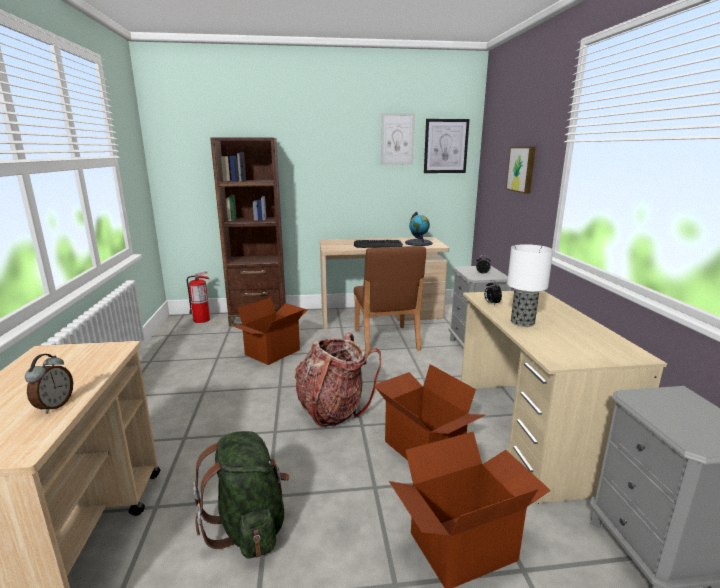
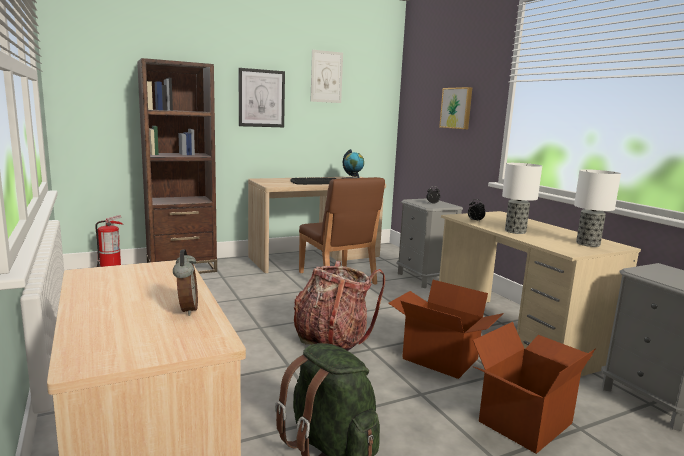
camera: 20 degrees left, 5 degrees down
cardboard box [230,297,307,365] -> none
picture [424,119,469,173] -> picture moved to [239,68,285,127]
none -> table lamp [574,169,621,247]

